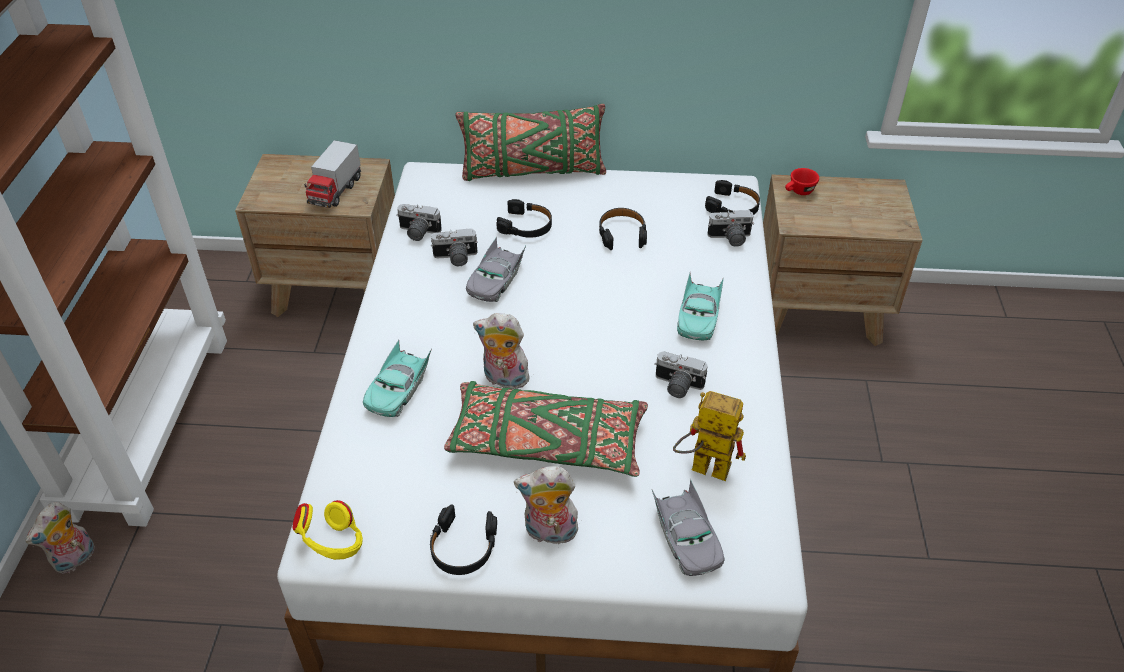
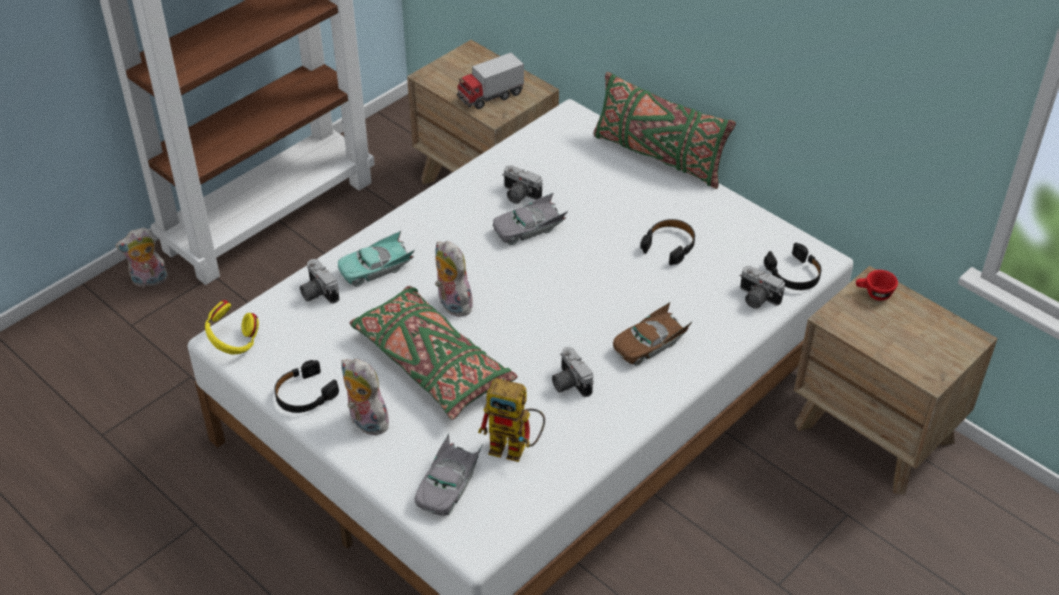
camera: 40 degrees right, 0 degrees up
camera [396,204,442,241] -> camera moved to [300,259,339,304]
black headphones [496,199,552,238] -> none
toy robot [673,391,746,481] -> toy robot turned 135 degrees clockwise [478,378,545,462]
turquoise toy car [677,273,724,340] -> brown toy car [613,302,693,366]

